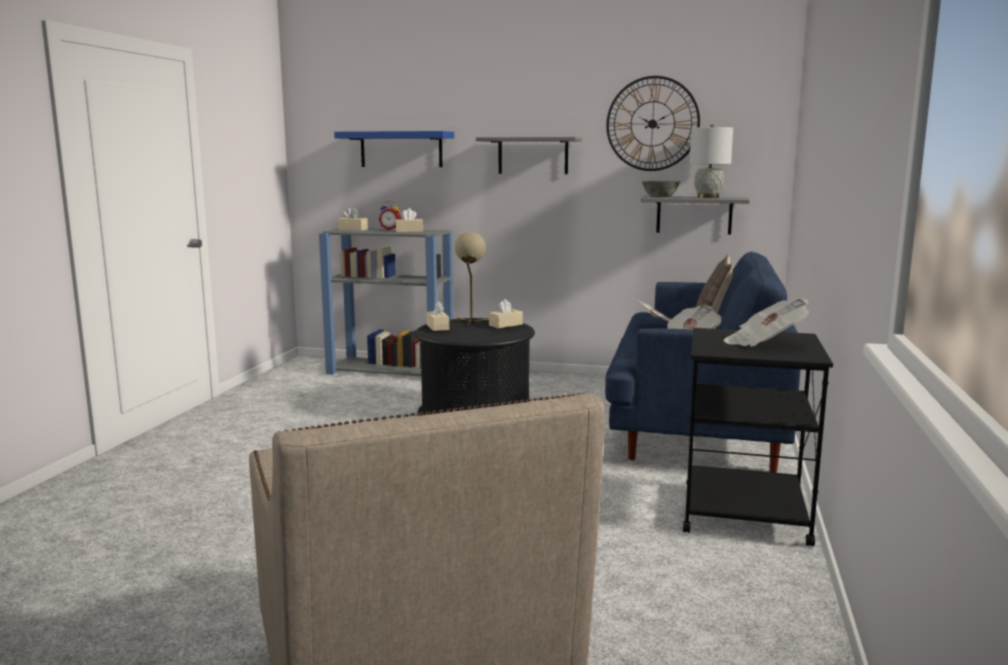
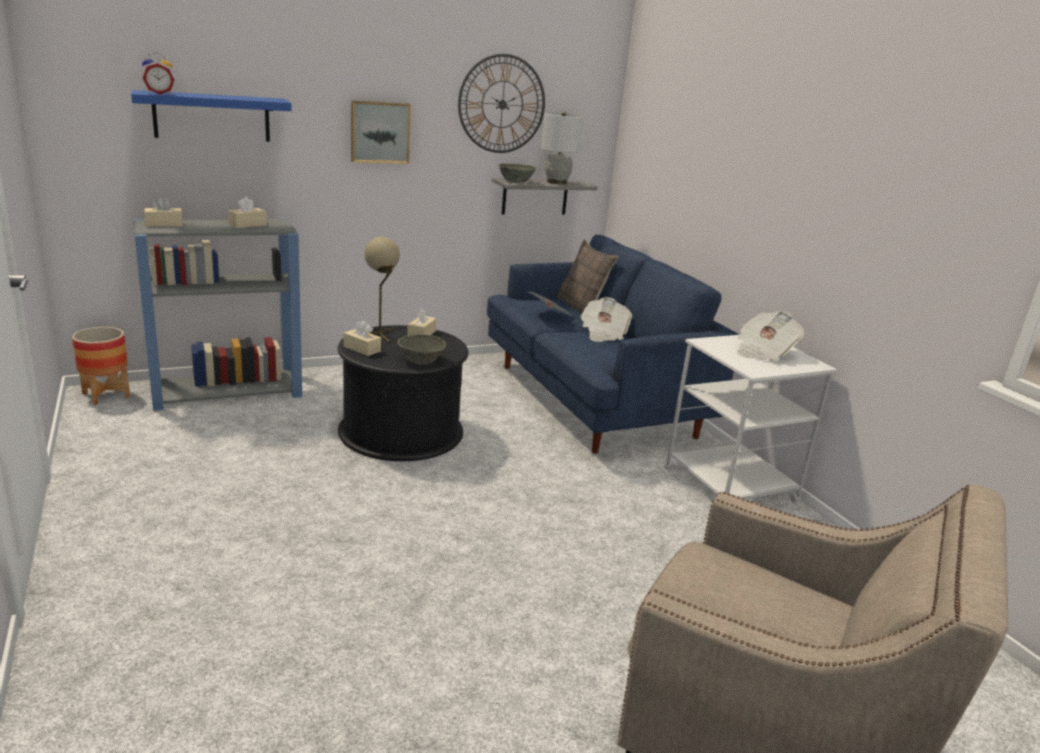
camera: 40 degrees left, 10 degrees up
alarm clock [379,201,401,230] -> alarm clock moved to [142,52,174,95]
grey shelf [476,137,582,174] -> picture [351,100,411,164]
black cart [683,328,833,546] -> white cart [664,335,837,503]
none -> planter [72,327,130,405]
none -> grey bowl [398,334,446,364]

